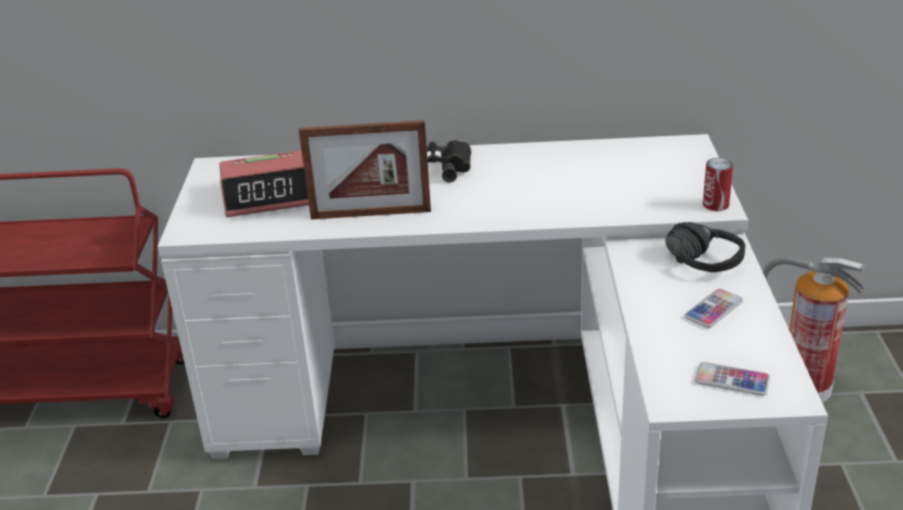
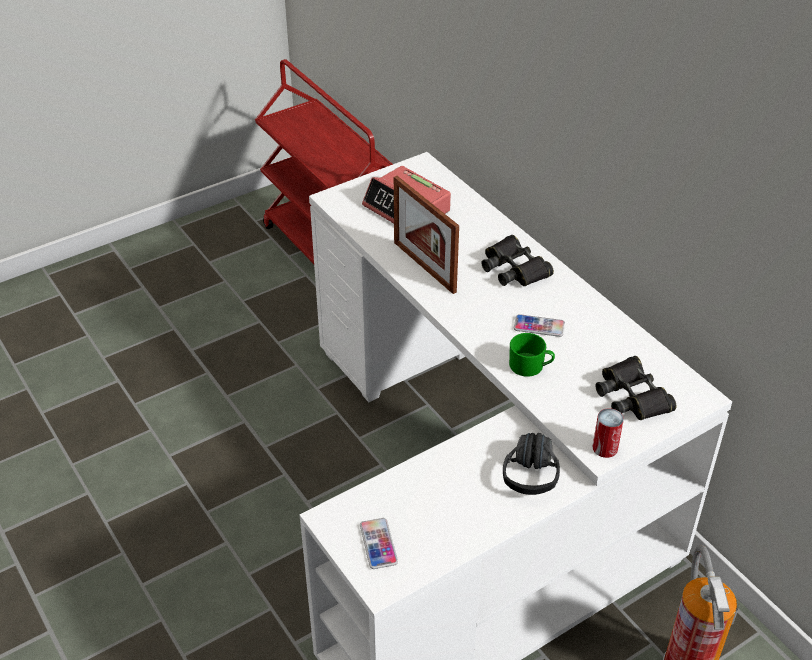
camera: 55 degrees right, 10 degrees up
phone [684,289,743,328] -> phone moved to [514,314,565,337]
none -> green mug [509,333,555,377]
none -> black binoculars [595,356,677,420]

